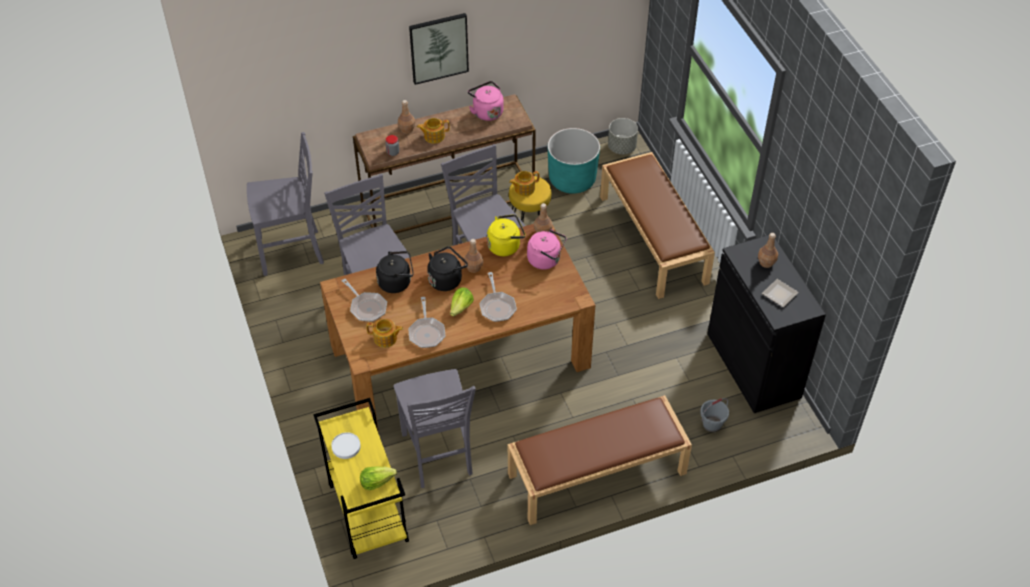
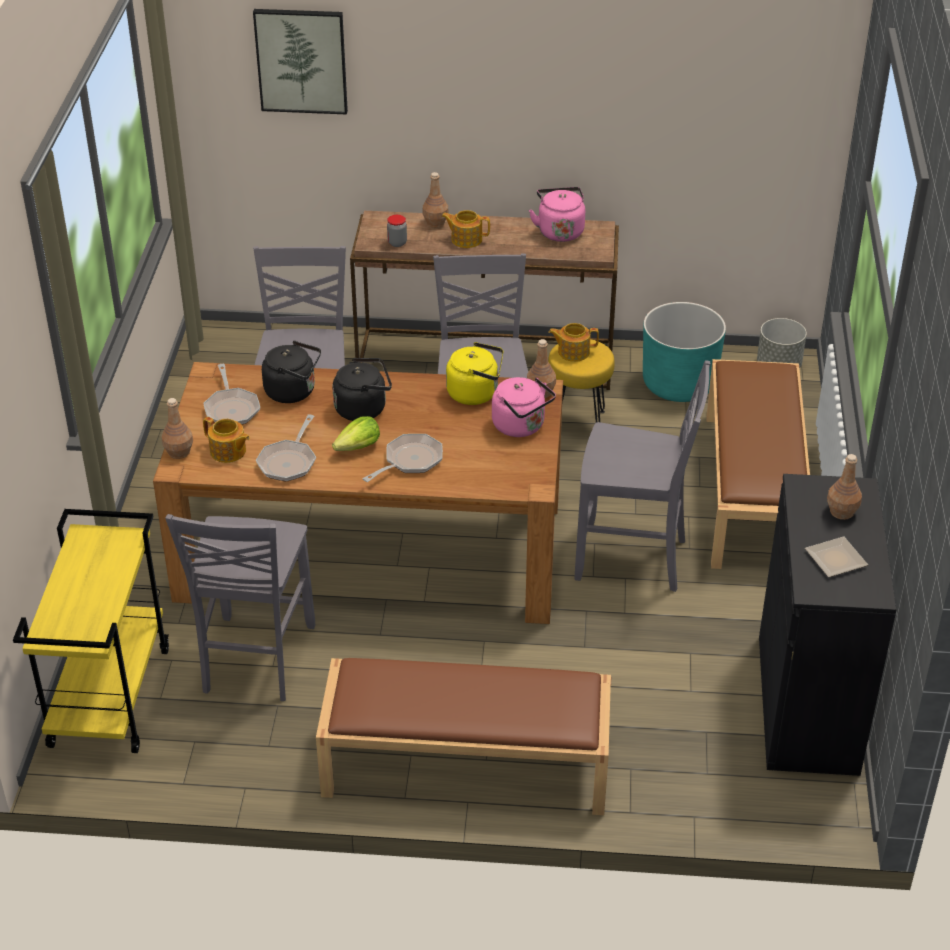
camera: 25 degrees right, 10 degrees down
grey chair [247,132,324,276] -> grey chair moved to [574,360,711,592]
white plate [331,432,361,459] -> none
lettuce [360,466,397,490] -> none
picture [409,13,469,85] -> picture moved to [253,9,348,115]
brown bottle [464,239,483,273] -> brown bottle moved to [162,398,193,459]
frying pan [479,272,517,322] -> frying pan turned 150 degrees counterclockwise [363,434,443,482]
grey bucket [700,398,729,432] -> none

